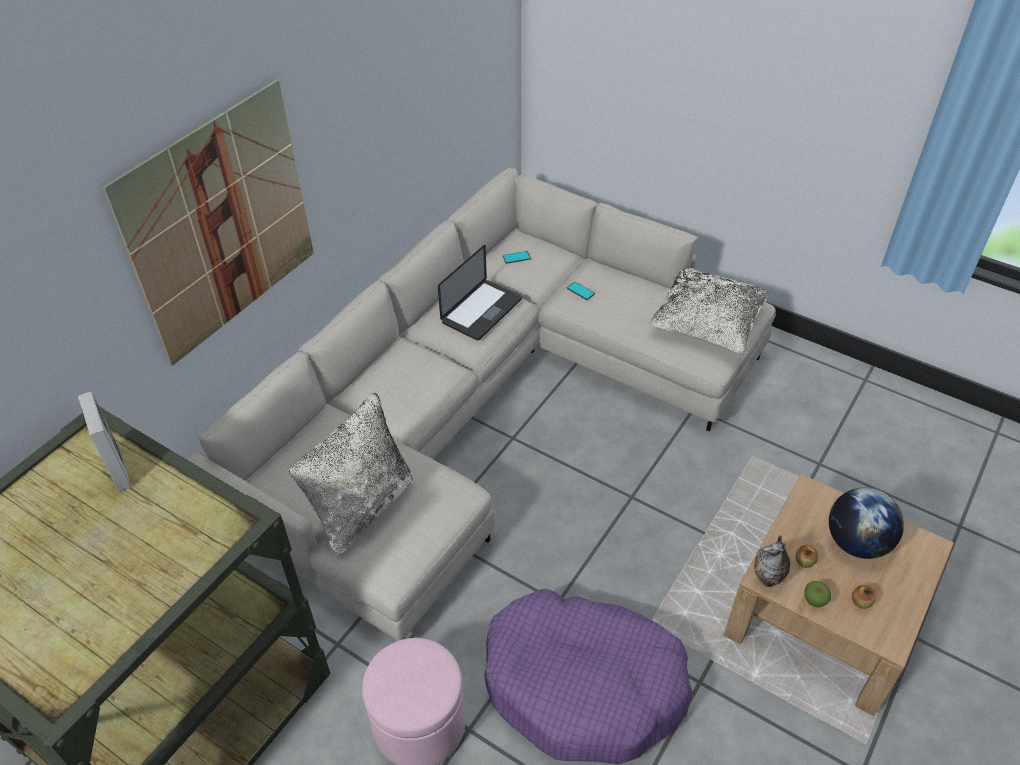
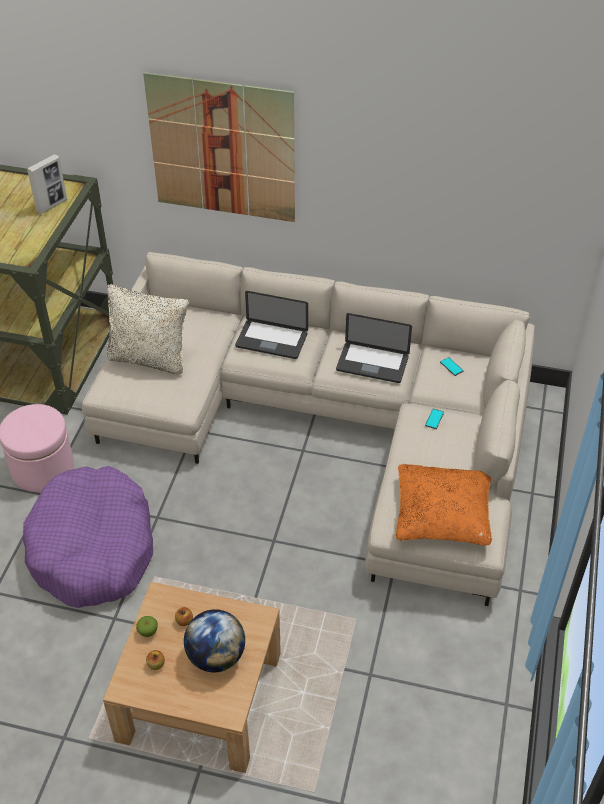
camera: 70 degrees right, 0 degrees up
beige pillow [649,268,768,355] -> orange pillow [395,464,492,546]
vase [754,535,790,587] -> none
none -> laptop [235,291,308,359]

